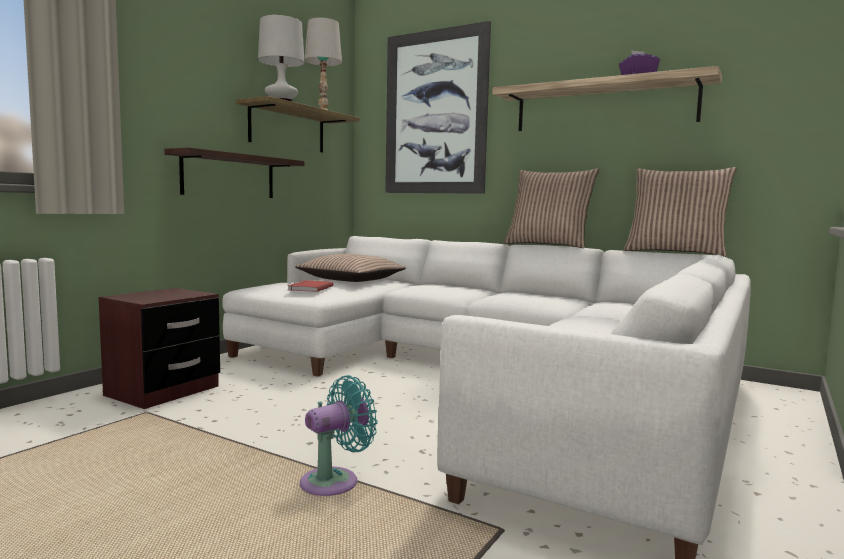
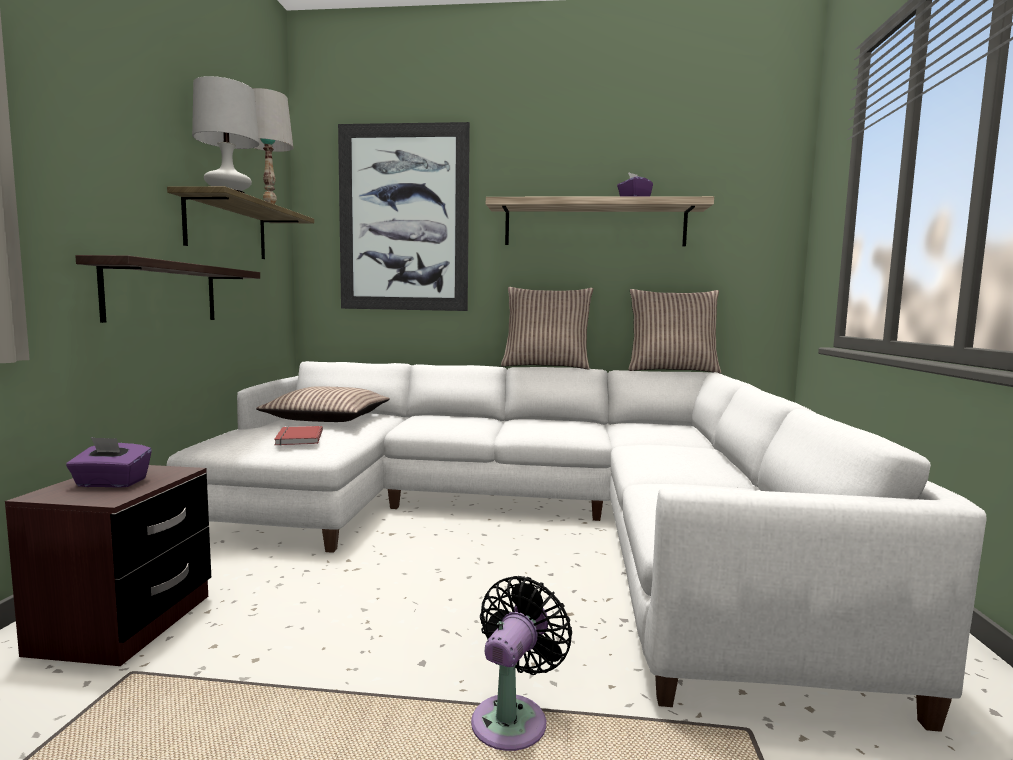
camera: 25 degrees left, 0 degrees up
turquoise fan [300,375,377,496] -> black fan [471,576,572,751]
none -> purple tissue box [66,437,152,488]

